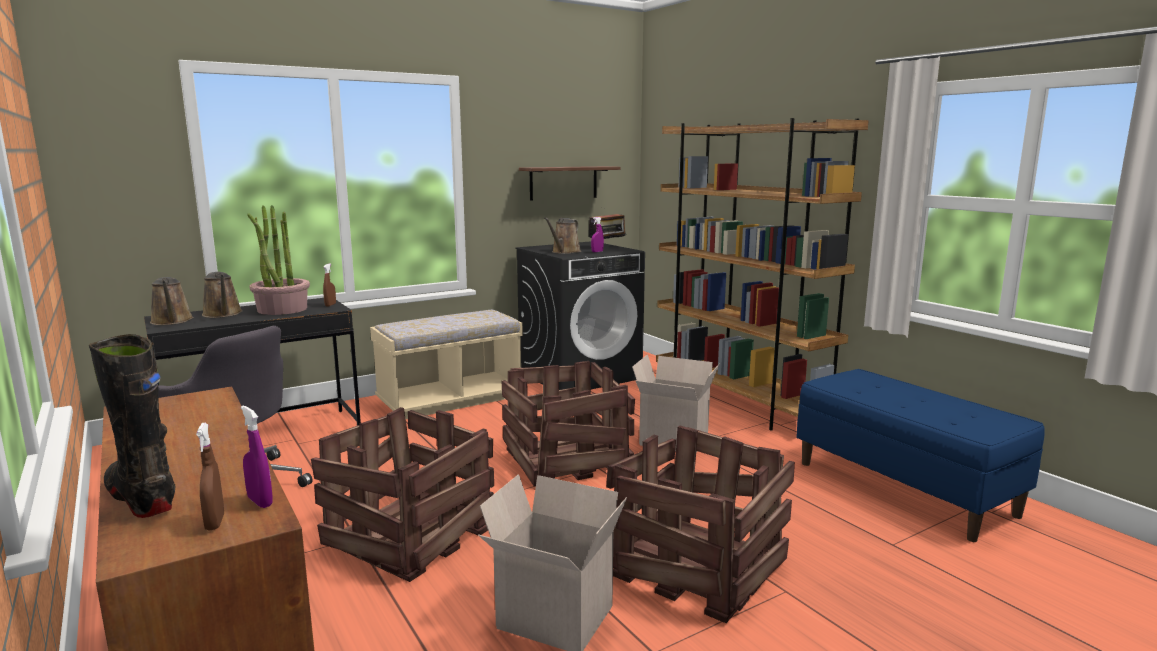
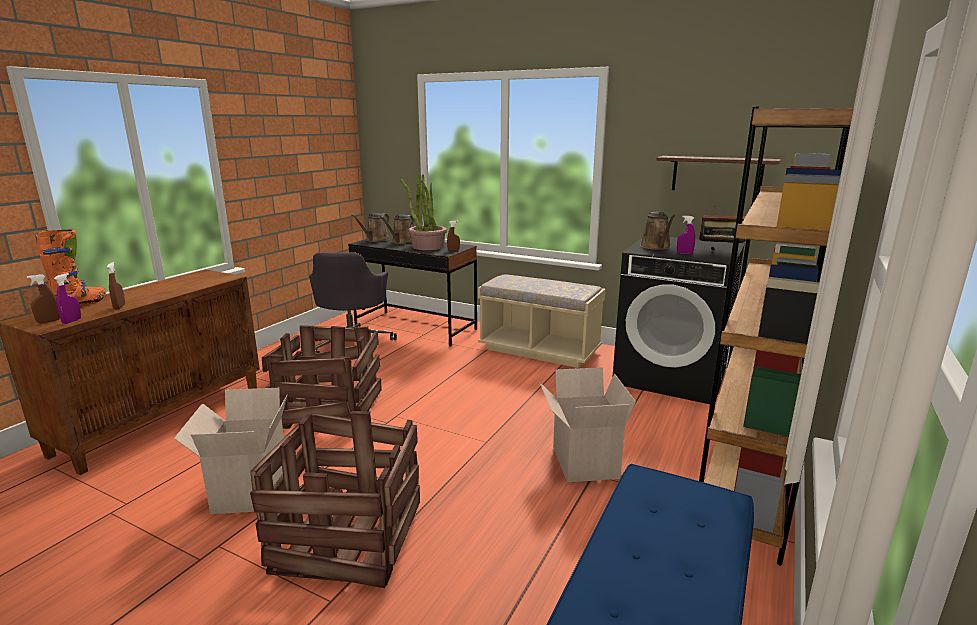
camera: 60 degrees right, 5 degrees up
black boot [89,334,175,518] -> orange boot [36,229,106,306]
crate [502,361,635,486] -> none
brown watering can [544,217,581,254] -> brown watering can turned 90 degrees counterclockwise [640,211,675,250]
none -> brown spray bottle [106,262,125,309]

